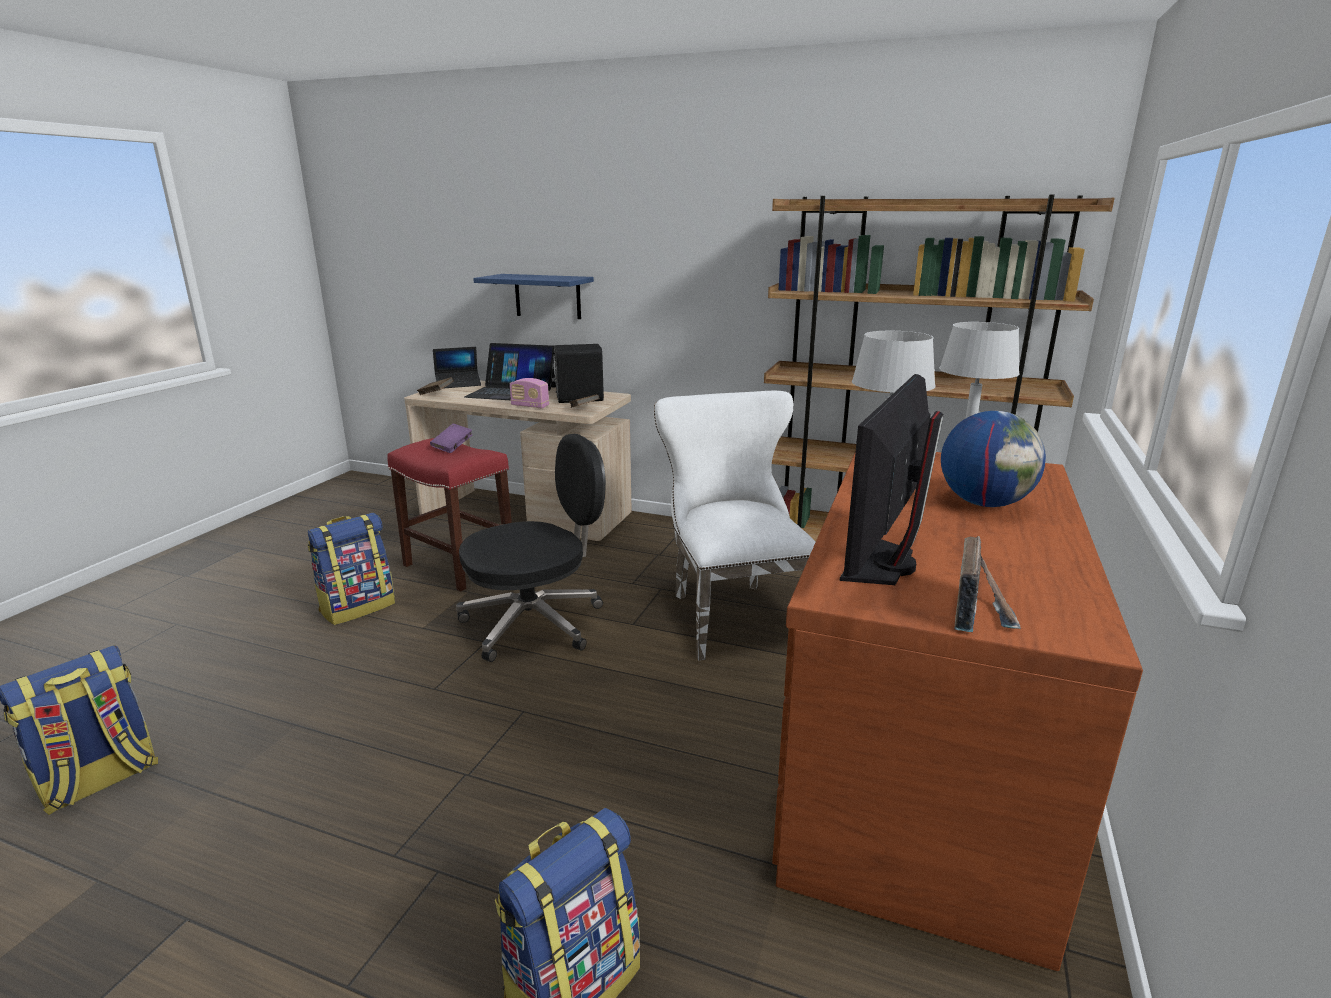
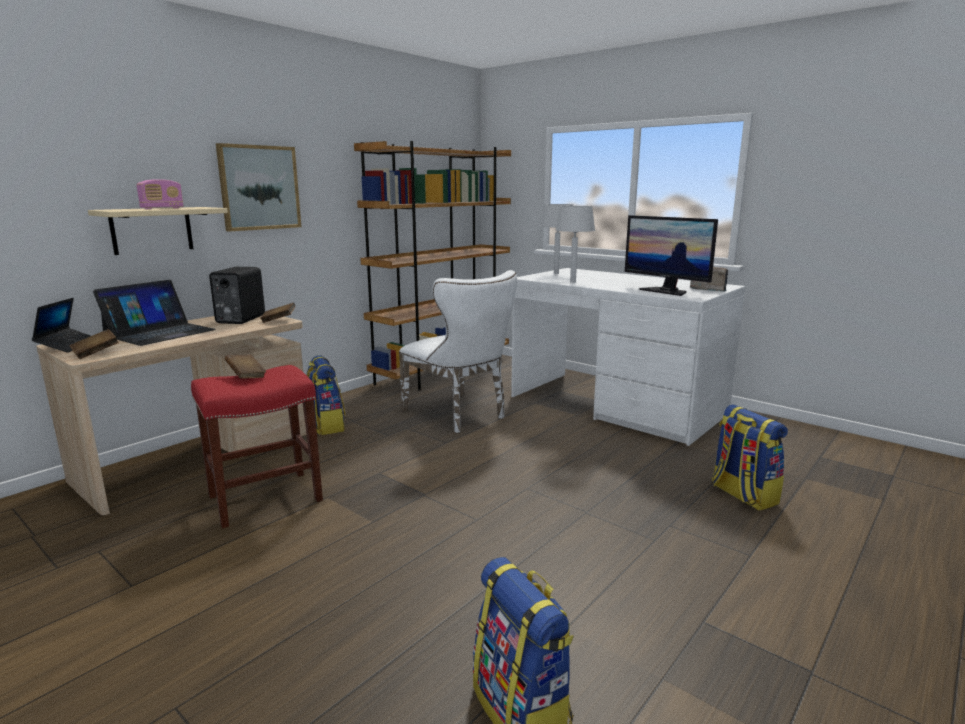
camera: 70 degrees left, 5 degrees down
backpack [307,513,395,625] -> backpack moved to [307,355,345,435]
purple book [430,424,473,453] -> brown book [225,354,266,379]
black office chair [456,434,606,662] -> none
blue shelf [473,274,594,319] -> beige shelf [88,207,228,255]
radio [510,378,549,409] -> radio moved to [136,179,184,209]
white chair [654,391,816,661] -> white chair turned 135 degrees counterclockwise [399,270,517,433]
brown desk [772,451,1143,971] -> white desk [511,268,746,446]
globe [941,411,1046,507] -> none
none -> picture [216,143,301,232]

